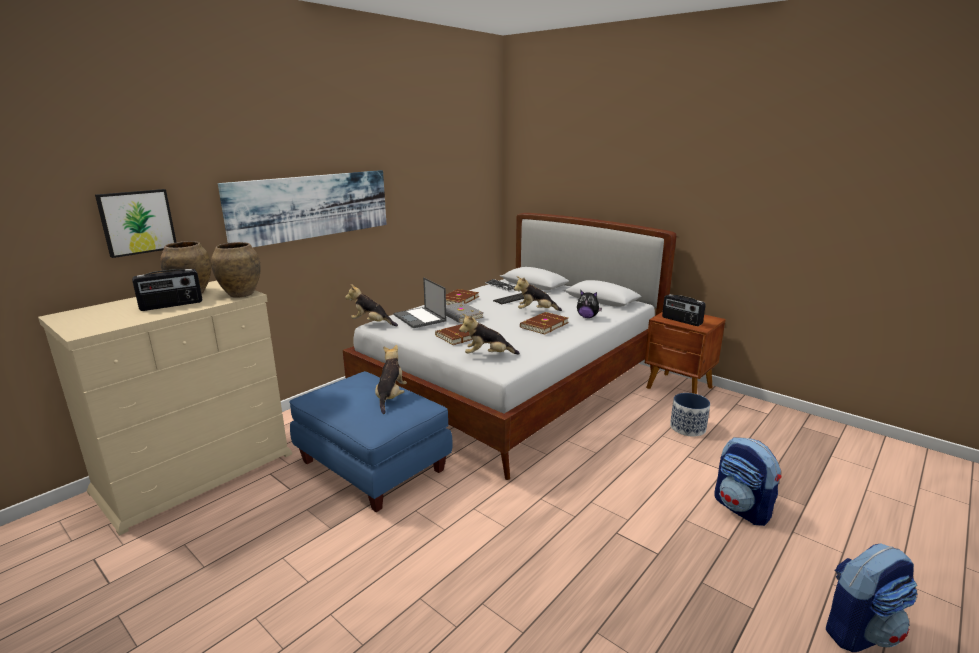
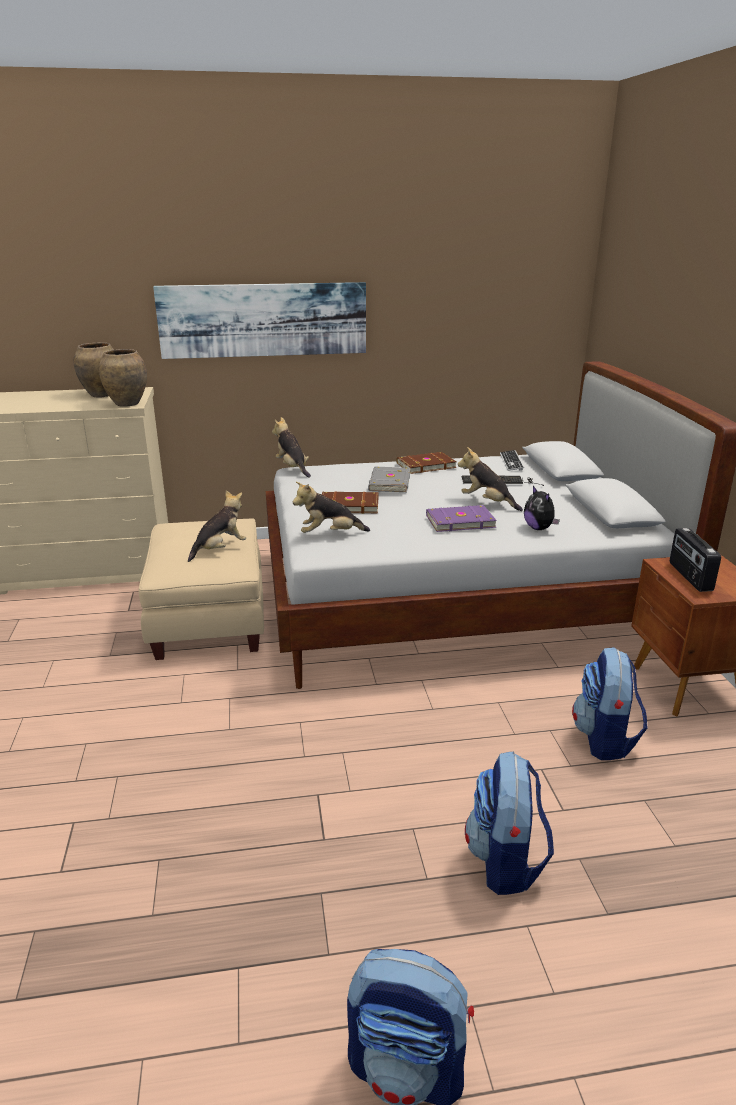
camera: 40 degrees right, 5 degrees up
picture [95,189,176,258] -> none
radio [132,269,202,311] -> none
blue ottoman [289,371,452,512] -> beige ottoman [138,518,264,660]
laptop [394,278,446,328] -> none
plush toy [459,314,520,355] -> plush toy turned 45 degrees counterclockwise [293,482,370,533]
brown book [520,312,569,335] -> purple book [426,505,497,532]
planter [670,393,710,437] -> backpack [572,647,647,760]

